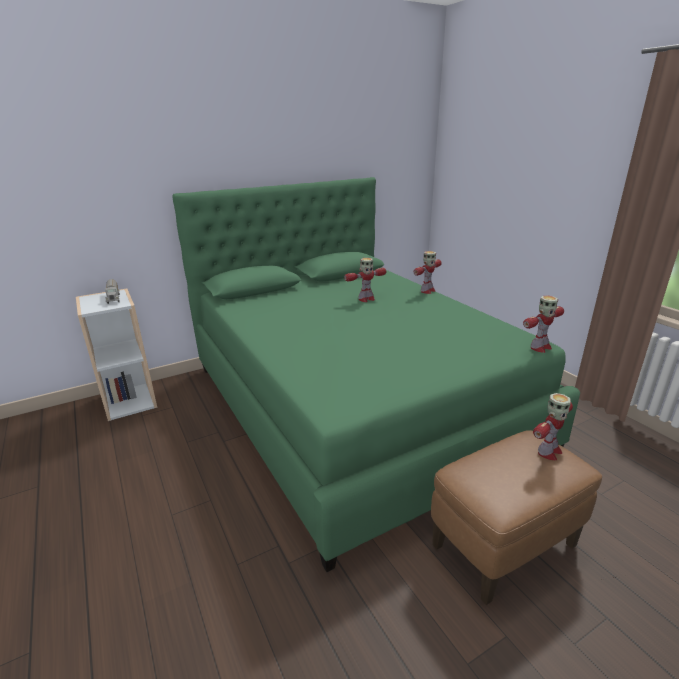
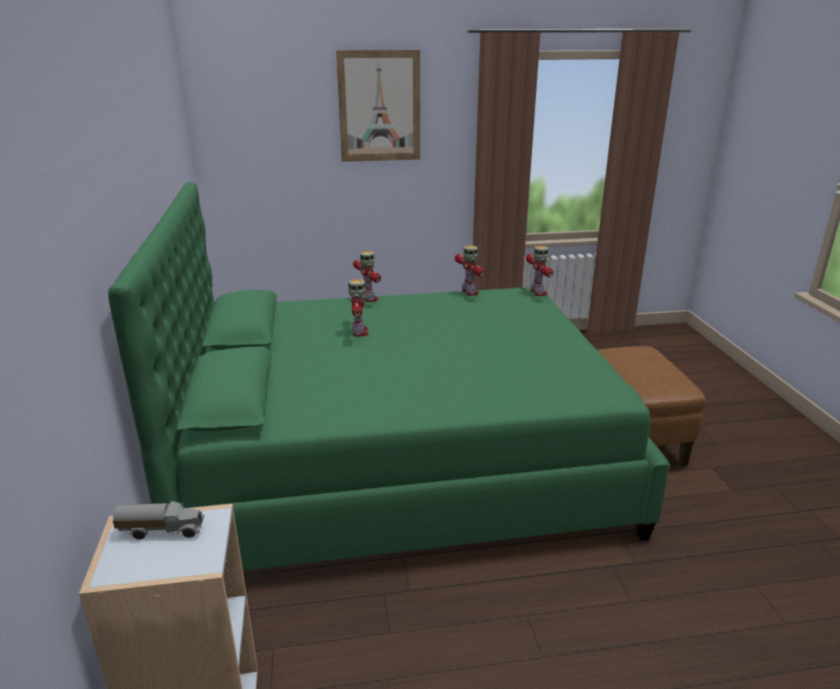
camera: 70 degrees left, 0 degrees up
toy robot [533,393,573,460] -> toy robot moved to [455,245,485,296]
none -> picture [336,50,420,162]

